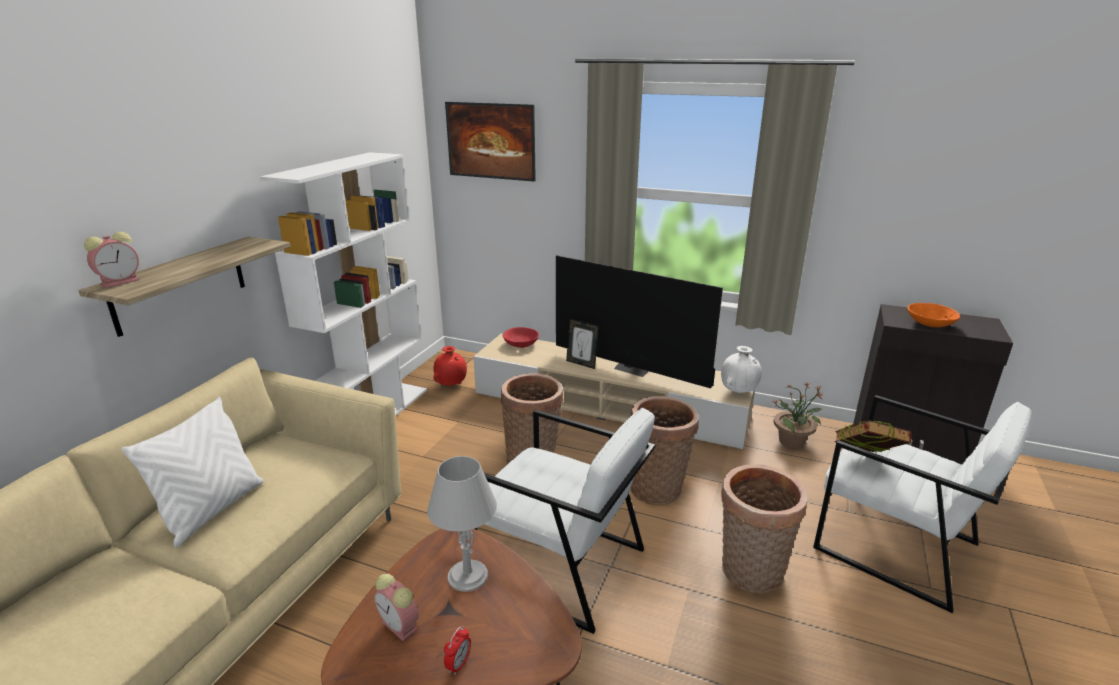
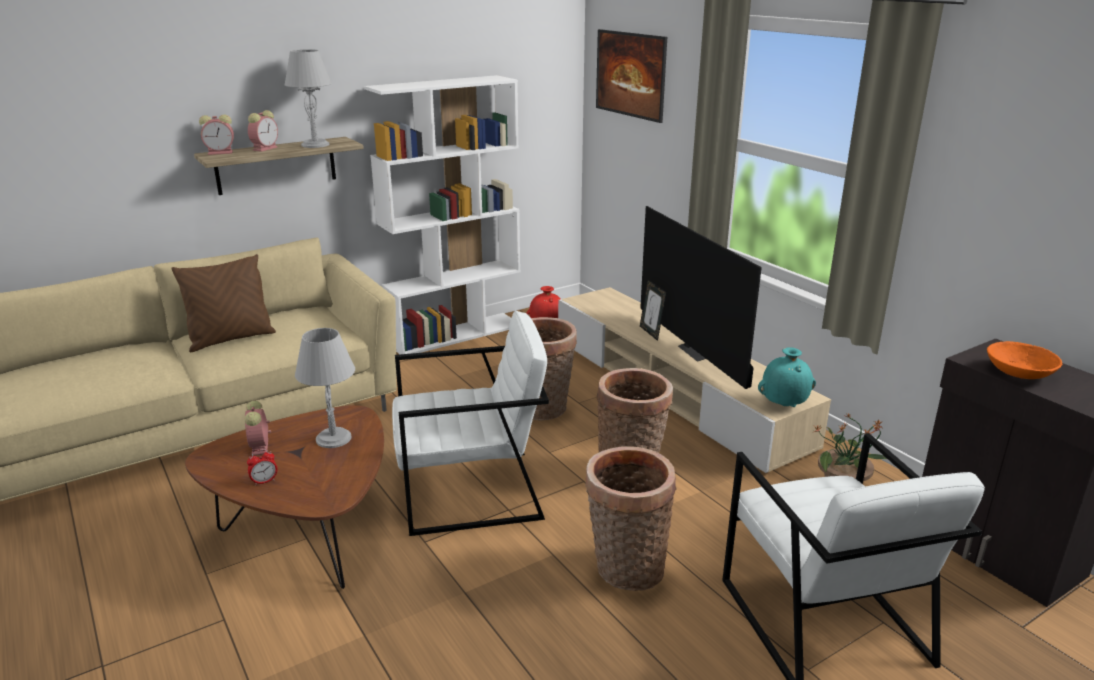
camera: 35 degrees right, 0 degrees up
white pillow [121,397,264,548] -> brown pillow [171,254,276,352]
white armchair [475,408,655,634] -> white armchair turned 75 degrees counterclockwise [392,311,549,536]
red bowl [503,327,539,348] -> none
white vase [721,346,762,393] -> turquoise vase [758,347,816,407]
book [835,420,912,452] -> none
none -> alarm clock [248,110,278,152]
none -> grey table lamp [285,49,332,148]

